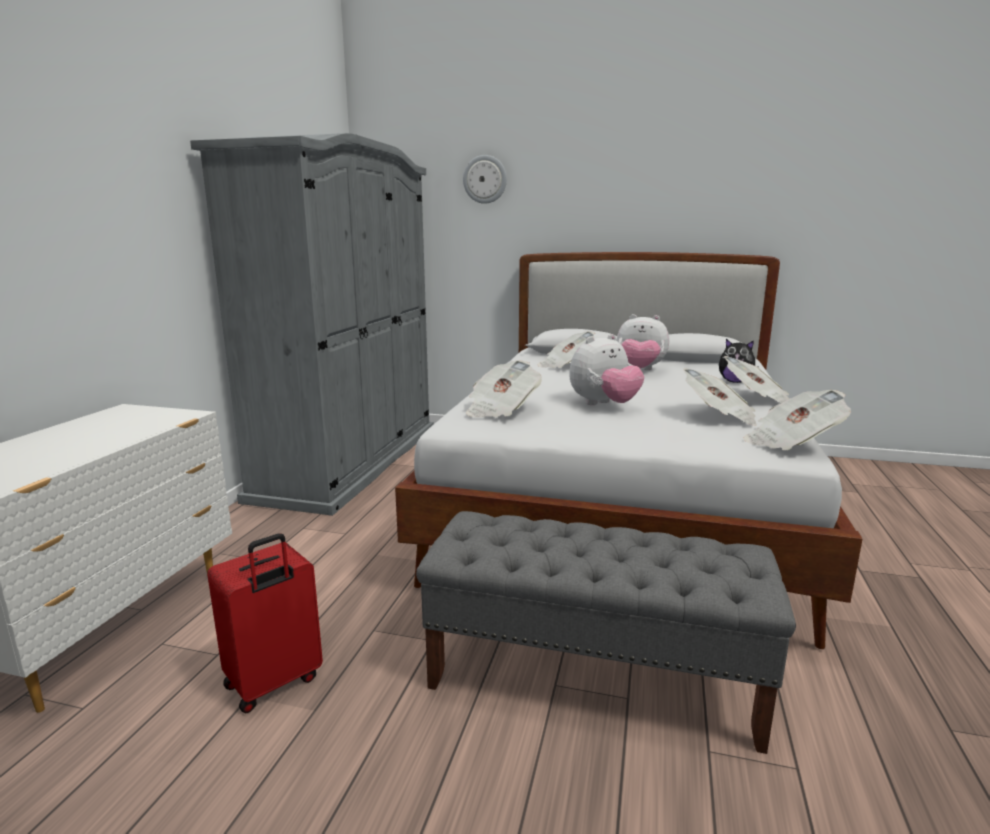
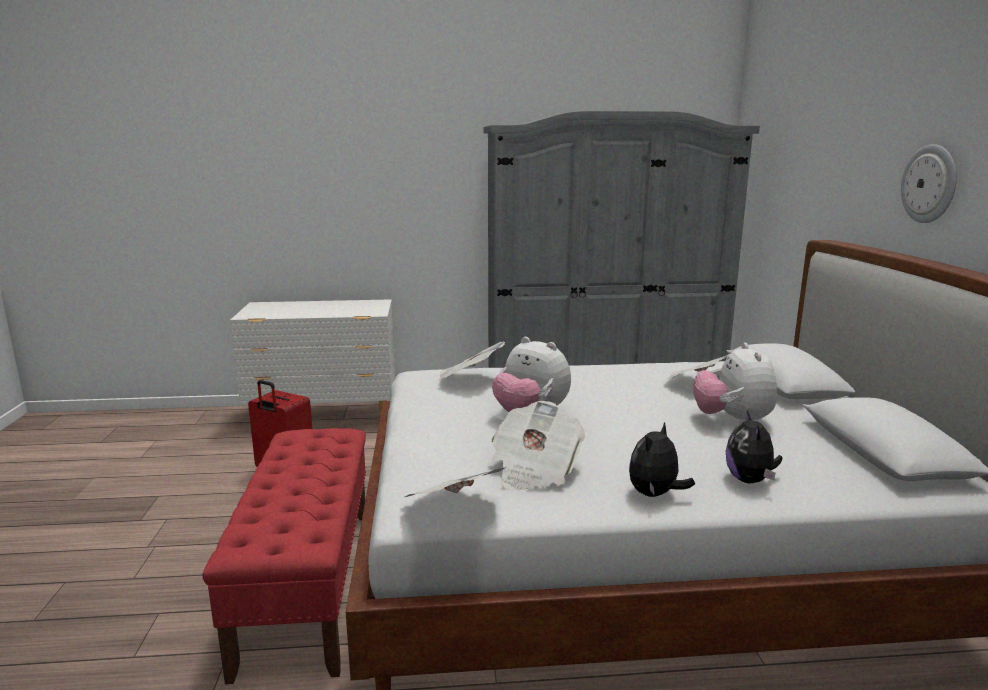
camera: 70 degrees right, 0 degrees up
grey bench [416,511,796,754] -> red bench [202,428,366,684]
wall clock [463,155,507,204] -> wall clock moved to [901,144,957,223]
newspaper [724,356,789,403] -> plush toy [629,422,695,497]

